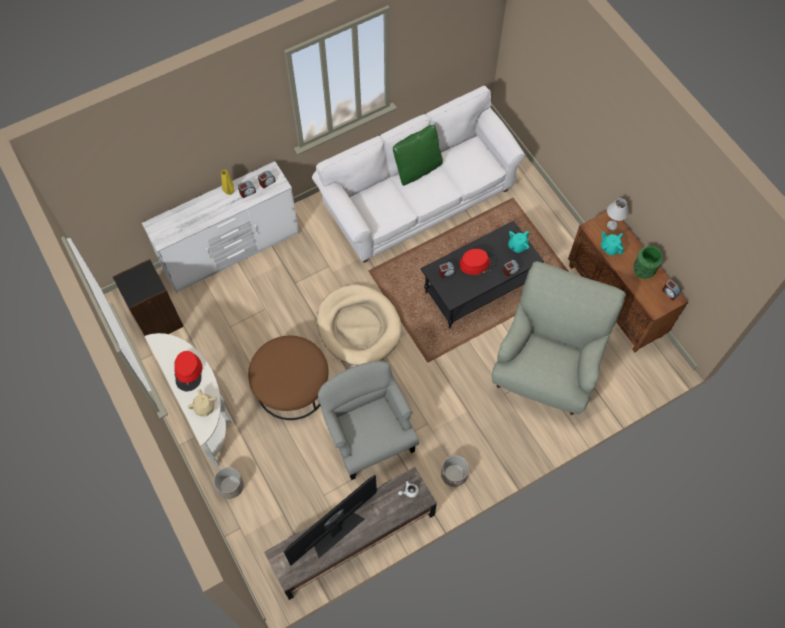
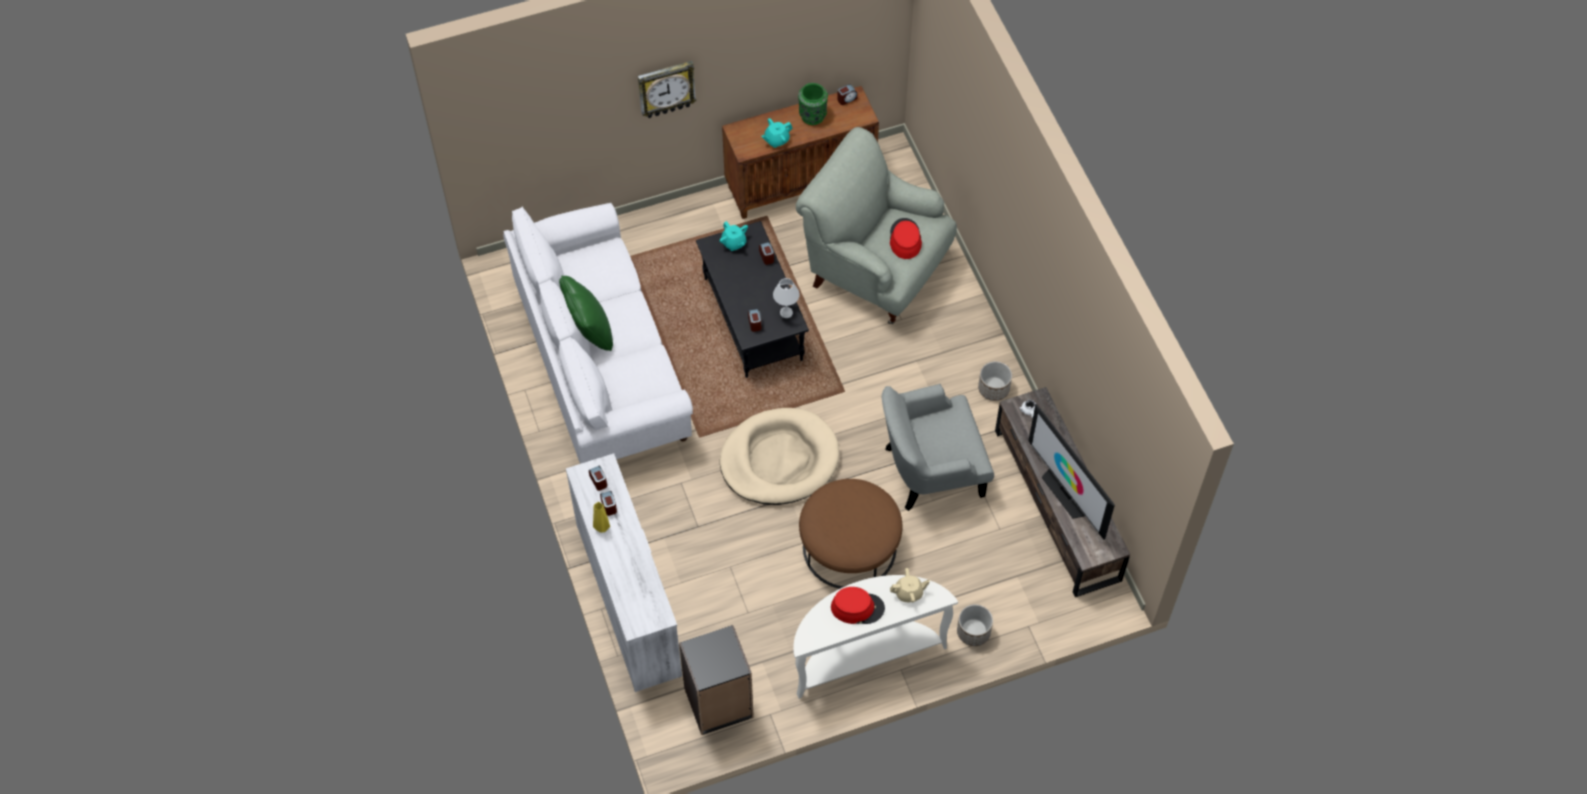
camera: 80 degrees left, 5 degrees down
red hat [459,249,497,275] -> red hat moved to [890,218,922,259]
white table lamp [607,198,629,230] -> white table lamp moved to [773,278,800,318]
none -> wall clock [638,61,696,118]

